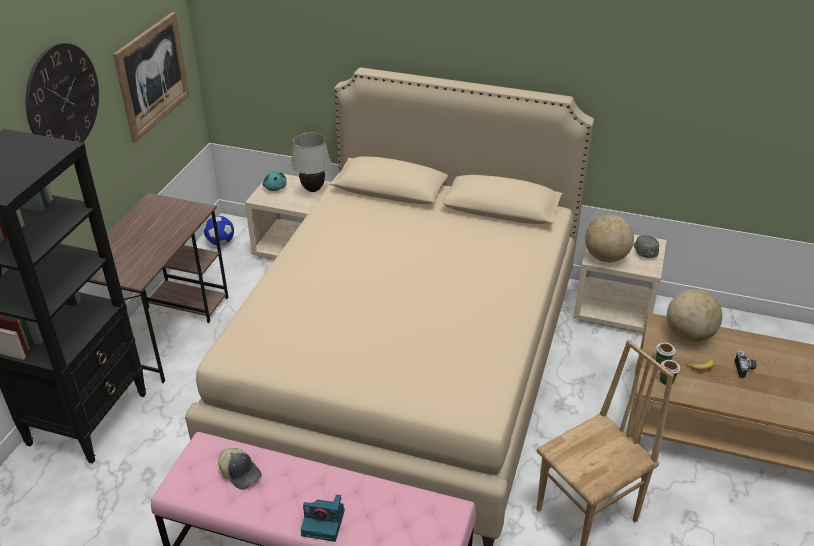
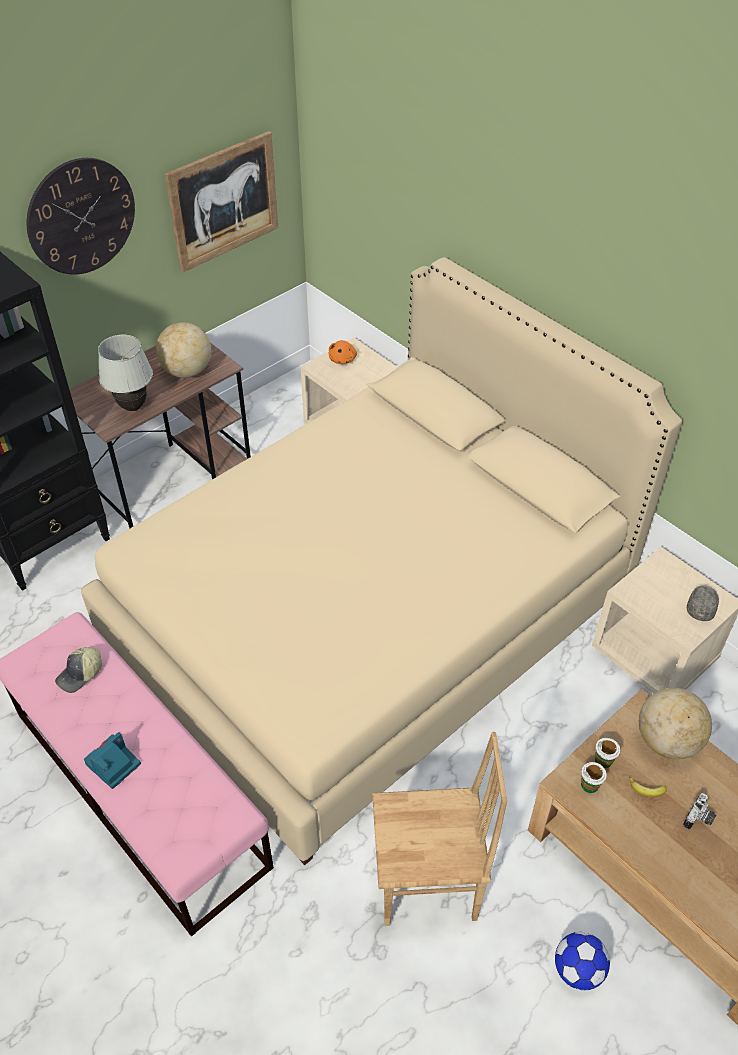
camera: 30 degrees right, 10 degrees up
football [204,216,234,246] -> football moved to [555,932,610,990]
cap [218,448,262,490] -> cap turned 60 degrees clockwise [55,647,102,693]
turquoise plush toy [262,171,287,191] -> orange plush toy [329,340,357,364]
white table lamp [291,132,331,192] -> white table lamp moved to [98,335,153,411]
camera [301,495,345,542] -> camera turned 90 degrees clockwise [84,732,141,789]
globe [585,215,634,262] -> globe moved to [156,322,211,378]

